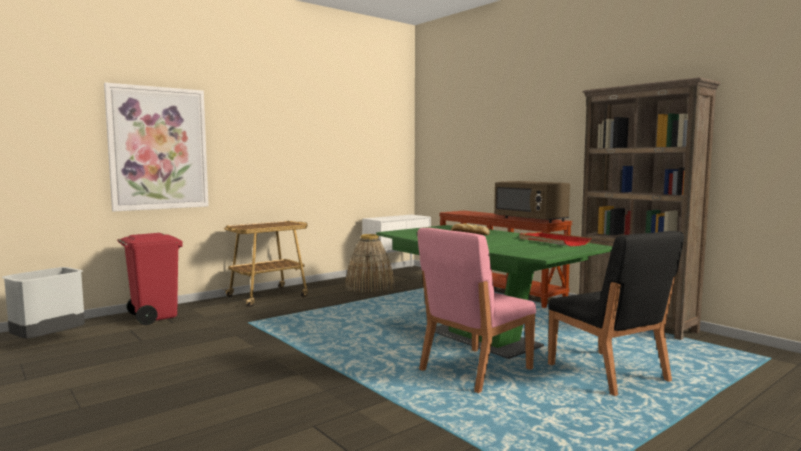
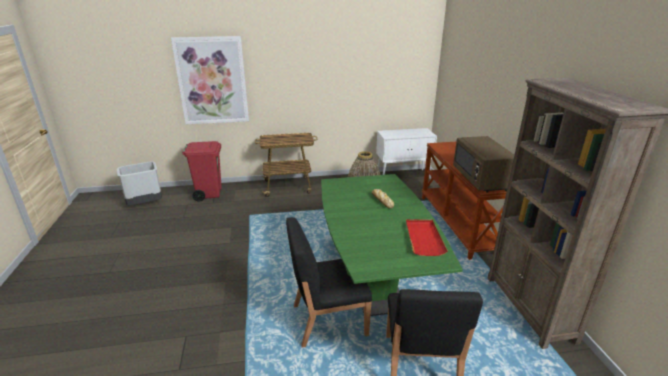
camera: 30 degrees right, 20 degrees up
pink chair [417,228,536,393] -> black chair [286,217,372,348]

